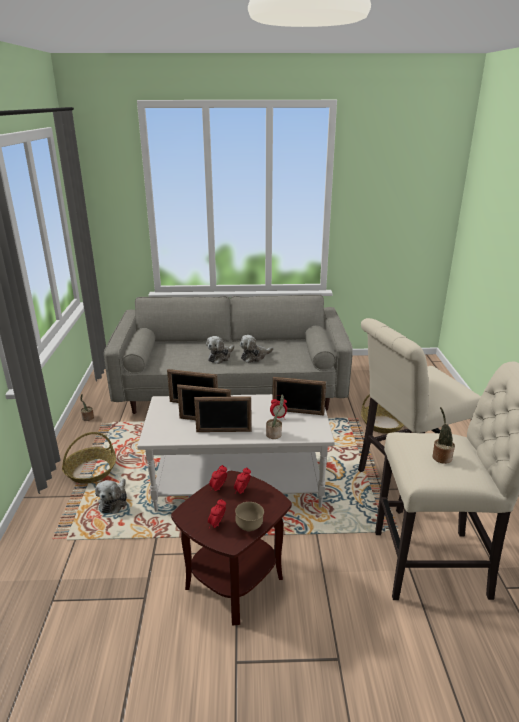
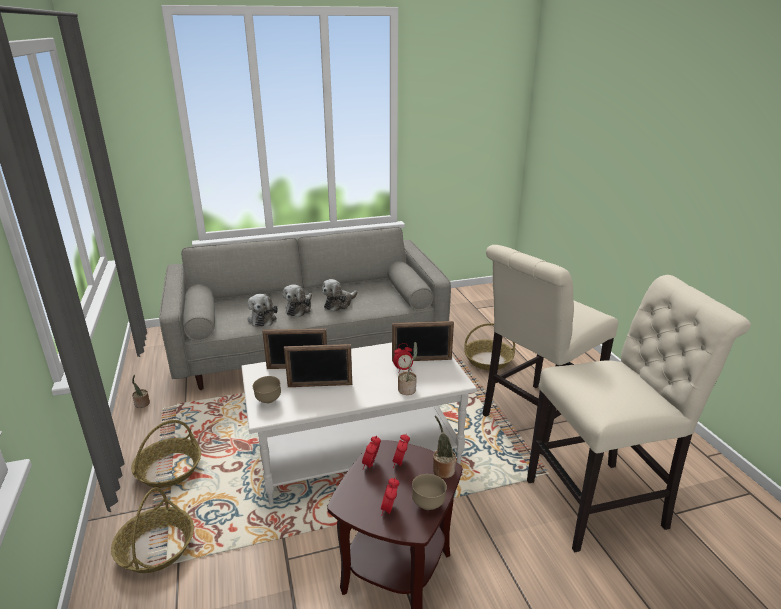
camera: 15 degrees left, 0 degrees up
plush toy [95,479,127,514] -> plush toy moved to [248,294,278,327]
picture frame [194,396,252,432] -> none
potted plant [433,407,455,464] -> potted plant moved to [433,416,456,478]
none -> basket [111,488,194,573]
none -> brown bowl [253,376,281,403]

